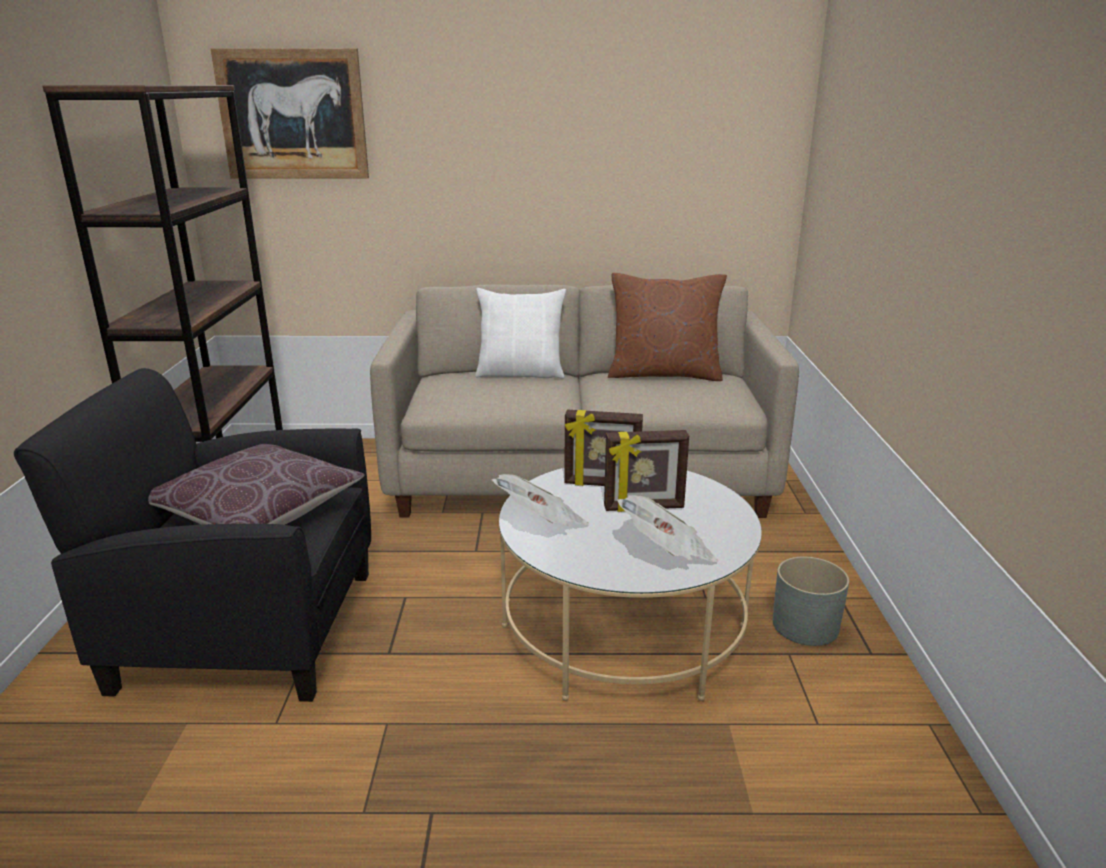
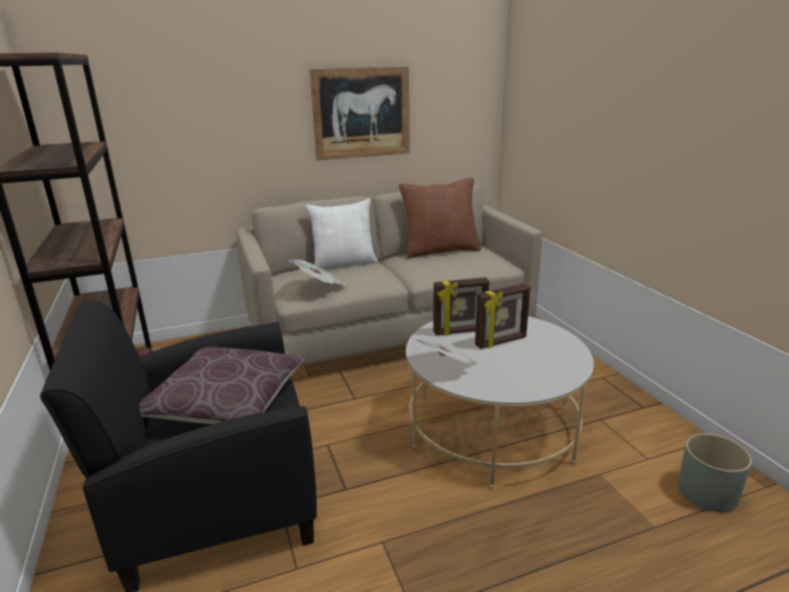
camera: 20 degrees left, 0 degrees up
picture [211,48,369,178] -> picture moved to [309,66,410,161]
newspaper [617,495,718,562] -> newspaper moved to [289,259,347,285]
grey planter [773,556,849,646] -> grey planter moved to [678,434,752,512]

